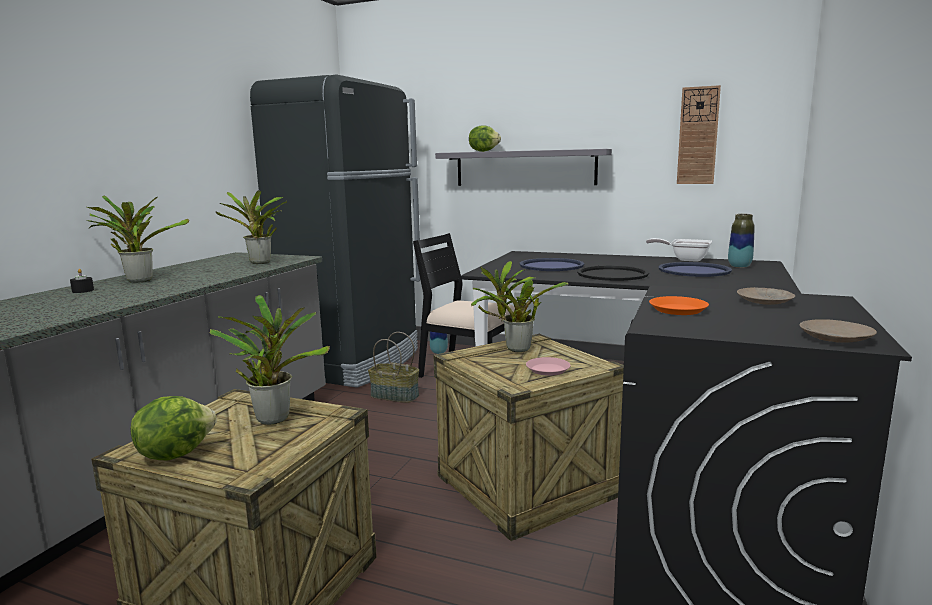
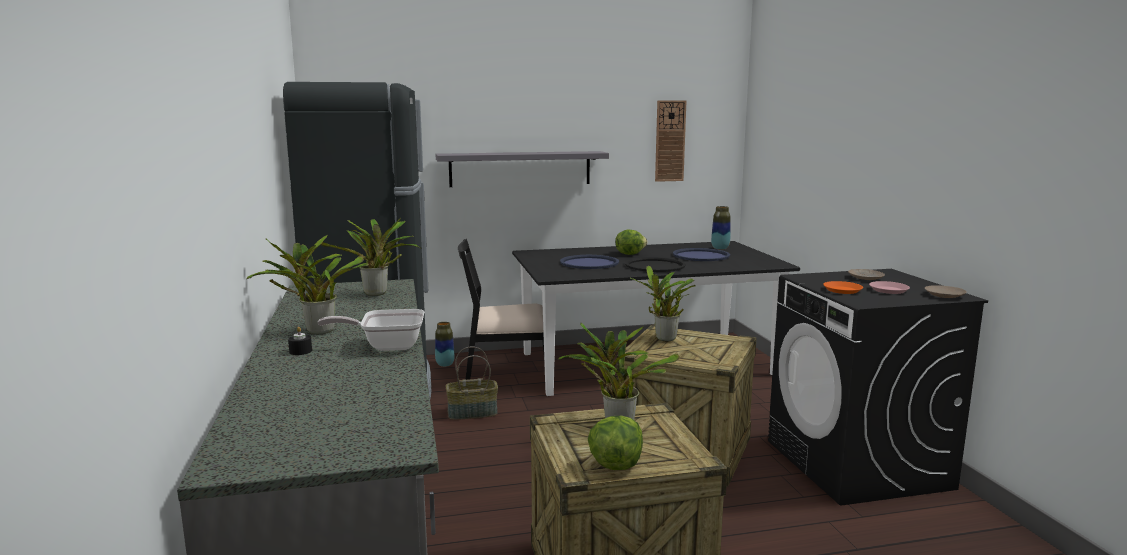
camera: 35 degrees left, 0 degrees up
lettuce [469,125,501,152] -> lettuce moved to [615,230,648,255]
pink plate [526,357,571,376] -> pink plate moved to [869,281,910,294]
frying pan [646,238,712,262] -> frying pan moved to [317,309,424,351]

